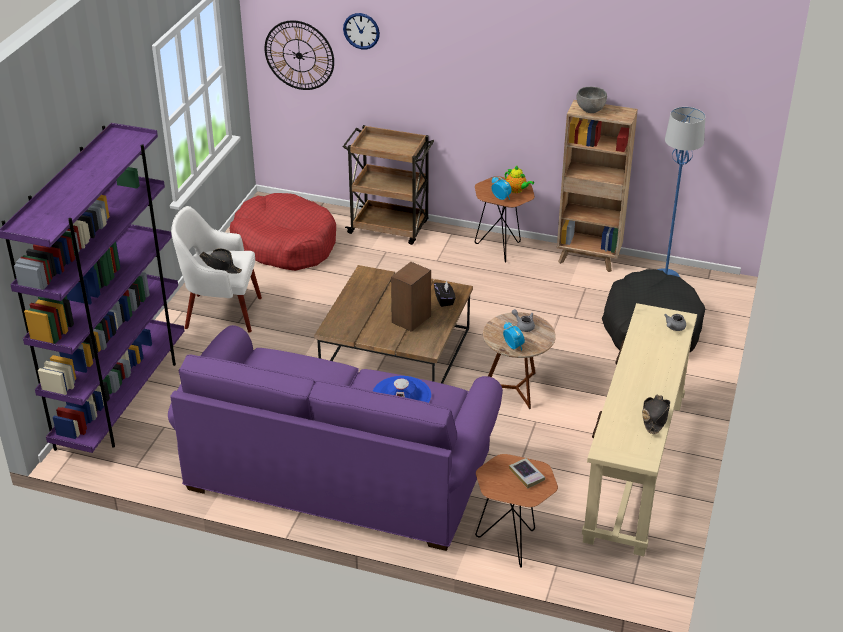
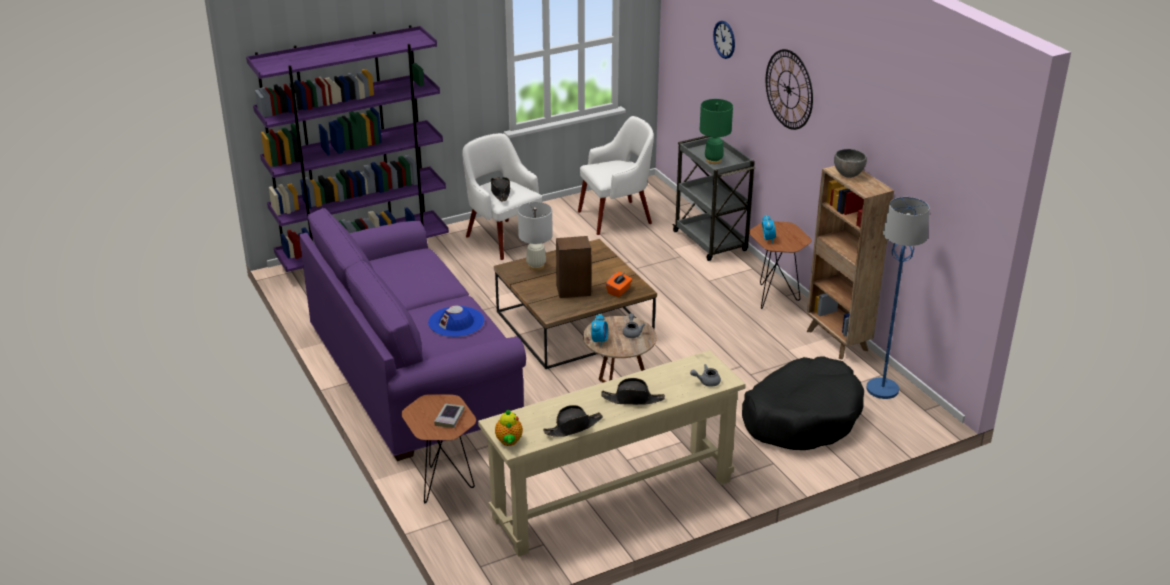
camera: 45 degrees right, 5 degrees down
red dog bed [230,193,336,271] -> white armchair [578,116,654,235]
wall clock [265,20,334,90] -> wall clock moved to [766,49,813,130]
brown cart [343,125,434,245] -> grey cart [672,136,756,261]
black tissue box [434,281,456,307] -> orange tissue box [606,272,632,297]
teapot [505,165,534,193] -> teapot moved to [495,409,523,446]
none -> white table lamp [518,202,553,270]
none -> black hat [601,378,665,405]
none -> green table lamp [700,99,733,164]

